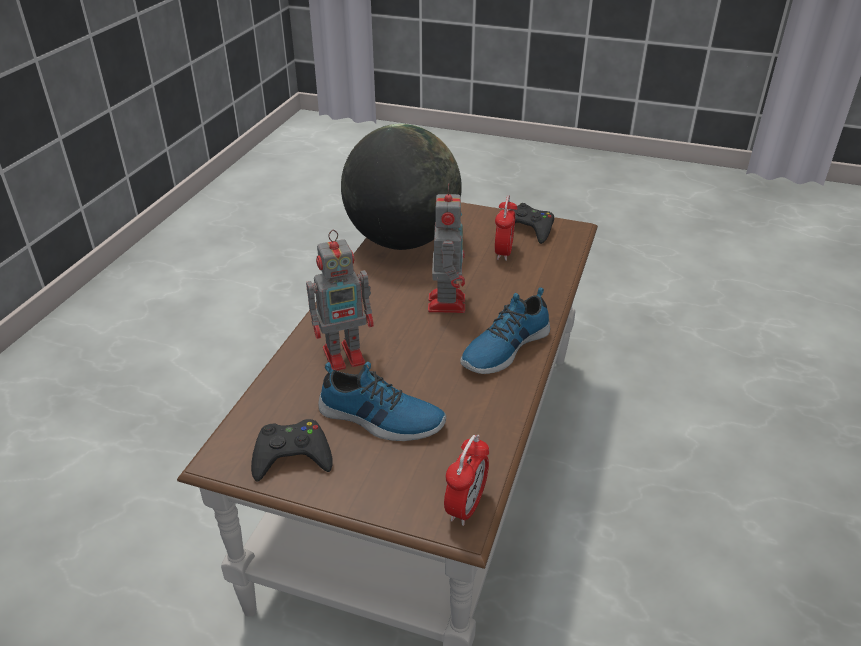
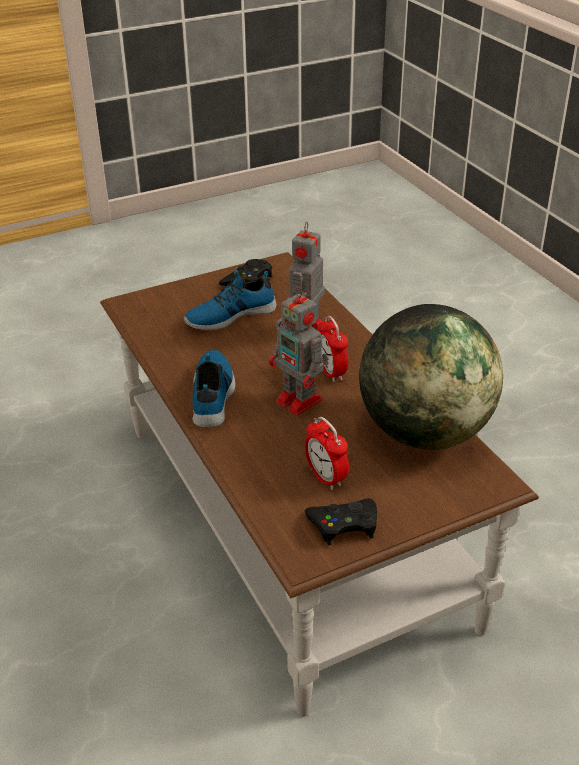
camera: 135 degrees right, 0 degrees up
alarm clock [444,435,489,526] -> alarm clock moved to [317,316,348,383]

